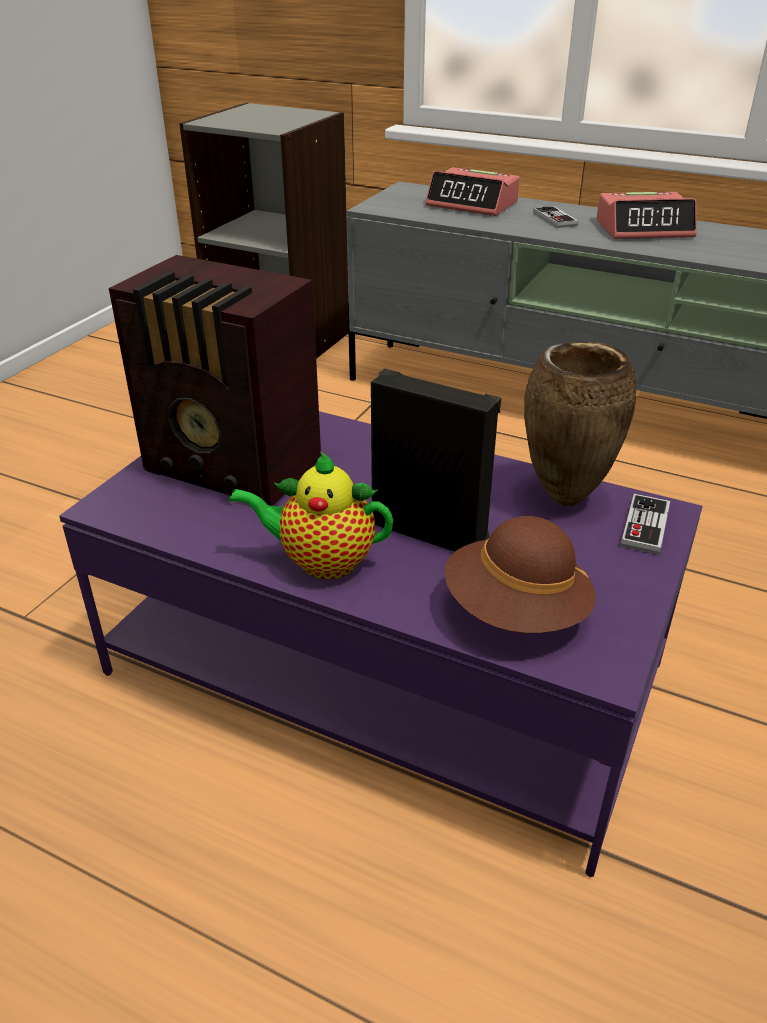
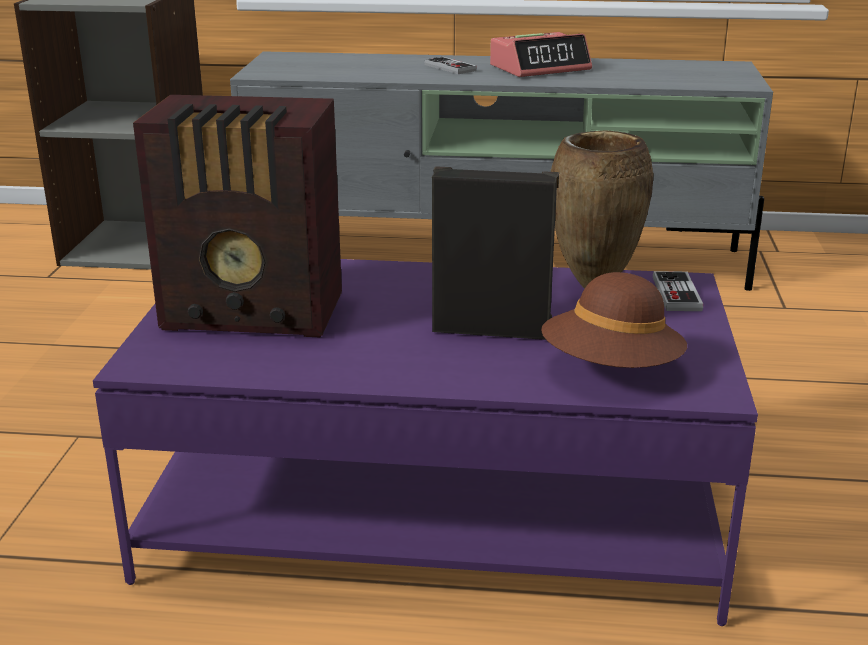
camera: 20 degrees left, 10 degrees down
teapot [229,451,393,579] -> none
alarm clock [425,167,520,216] -> none

